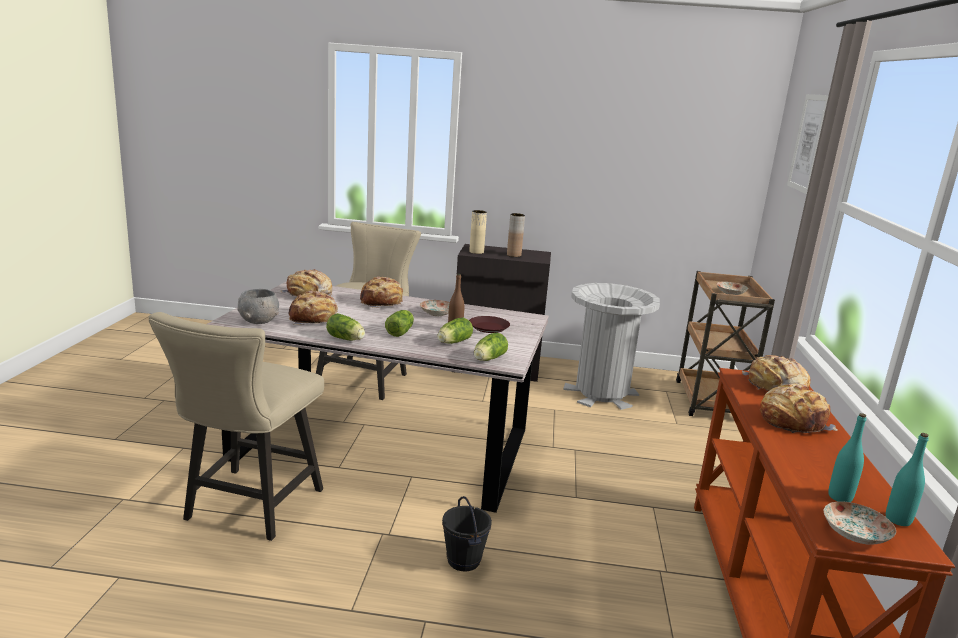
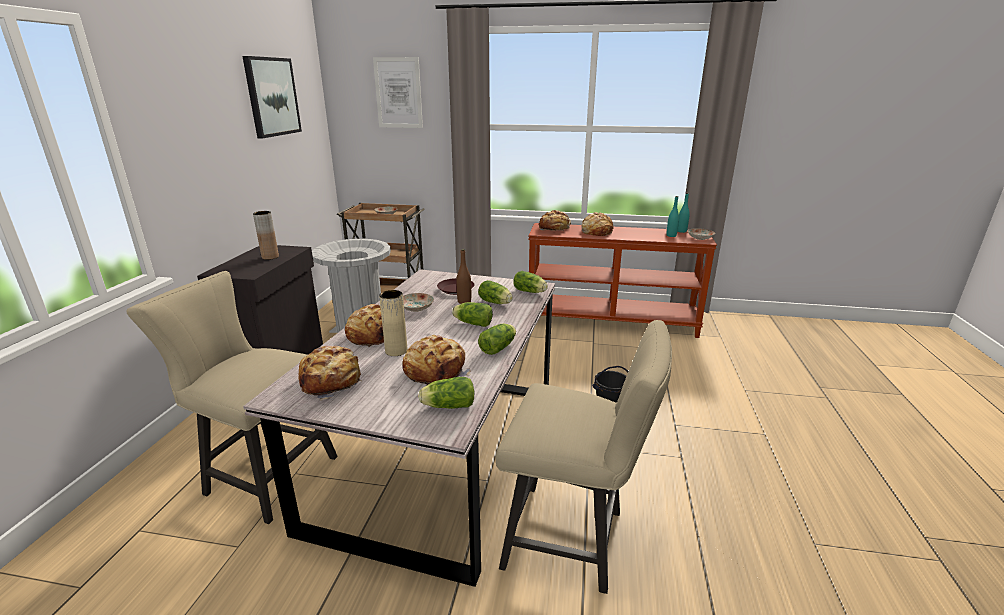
camera: 85 degrees left, 5 degrees up
grey bowl [237,289,279,324] -> lettuce [418,377,474,409]
beige vase [469,210,487,254] -> beige vase moved to [379,290,407,356]
none -> picture [242,56,302,138]

